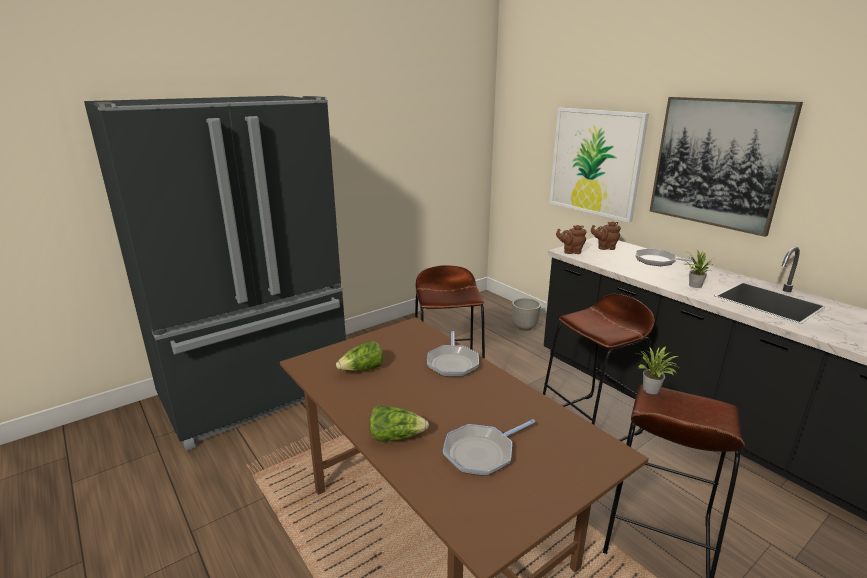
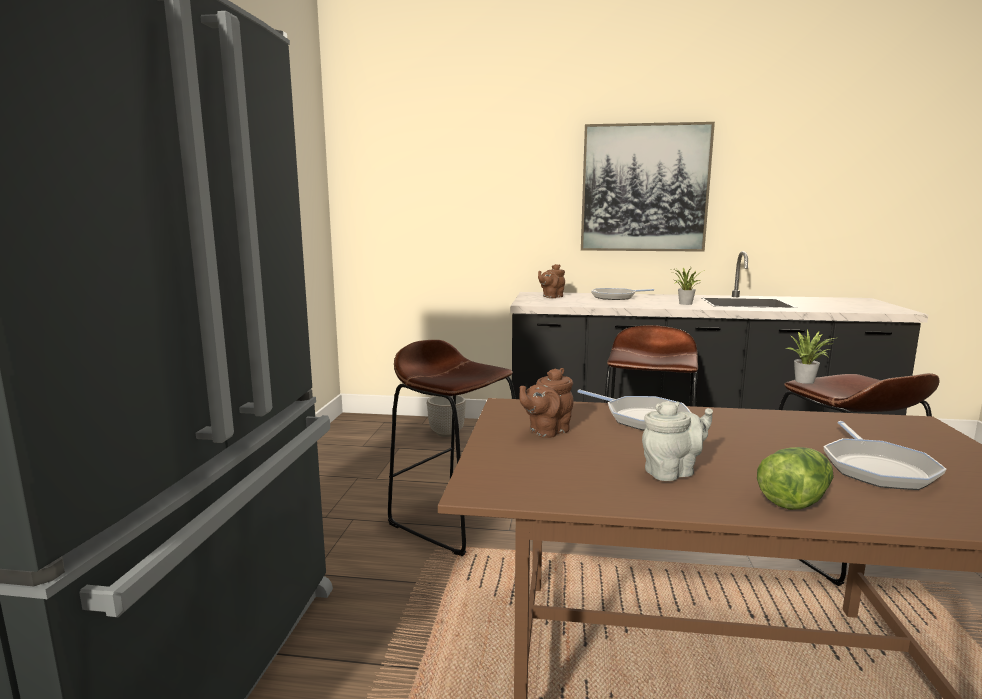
camera: 45 degrees left, 10 degrees down
lettuce [336,341,384,371] -> none
picture [549,108,649,223] -> none
brown teapot [556,225,587,254] -> brown teapot moved to [519,368,574,438]
none -> grey teapot [642,401,713,481]

